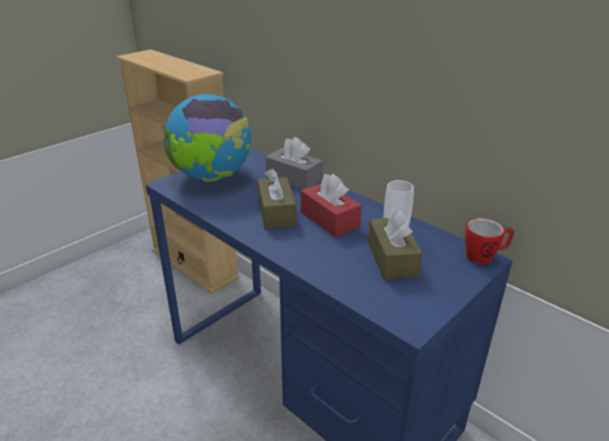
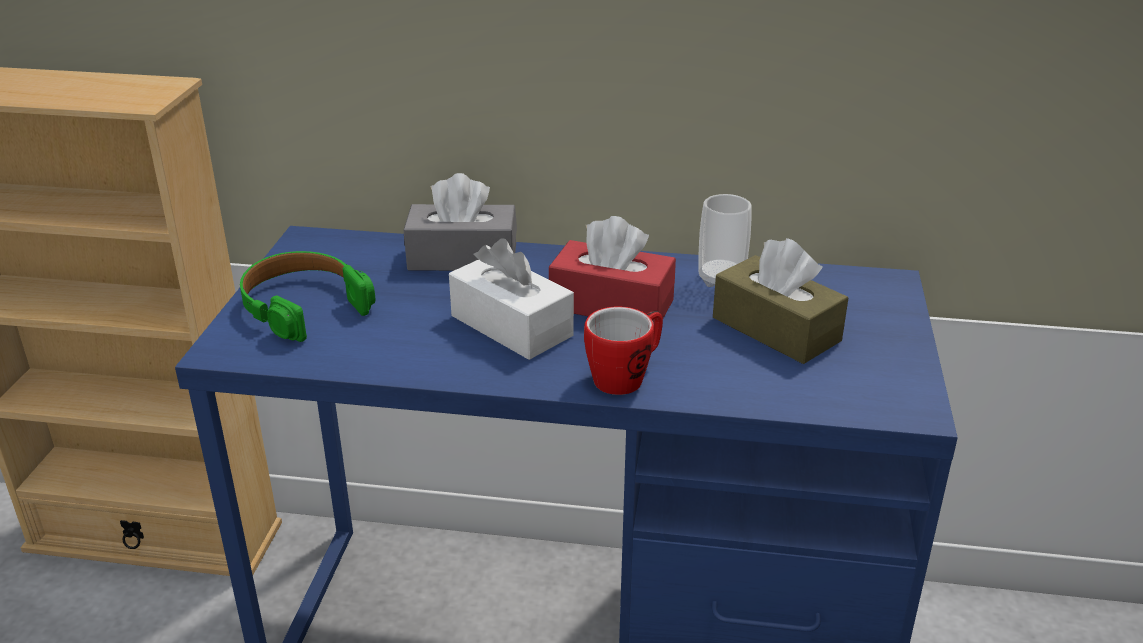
camera: 35 degrees left, 0 degrees up
globe [163,94,251,182] -> green headphones [240,251,375,342]
brown tissue box [258,168,296,229] -> white tissue box [449,239,574,360]
mug [465,218,514,264] -> mug moved to [584,306,663,395]

